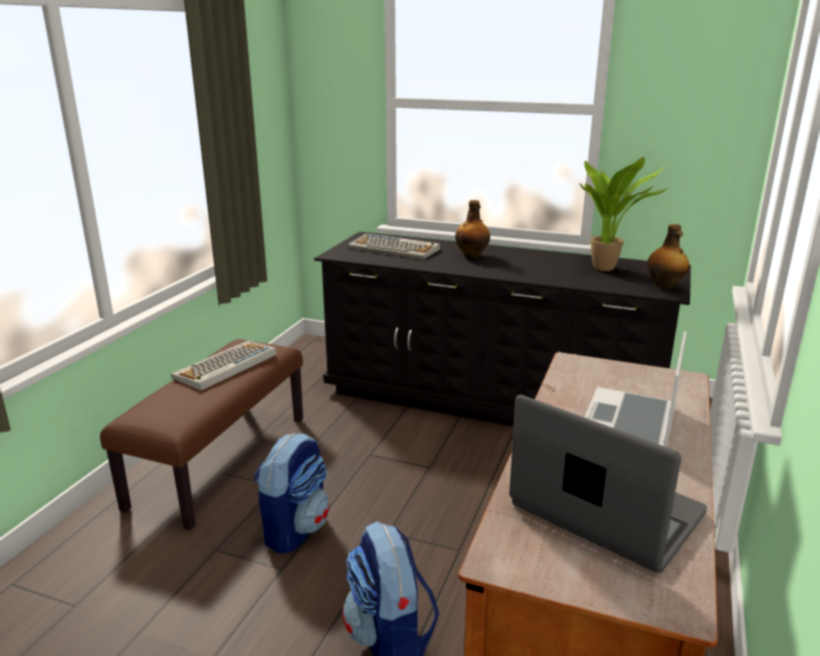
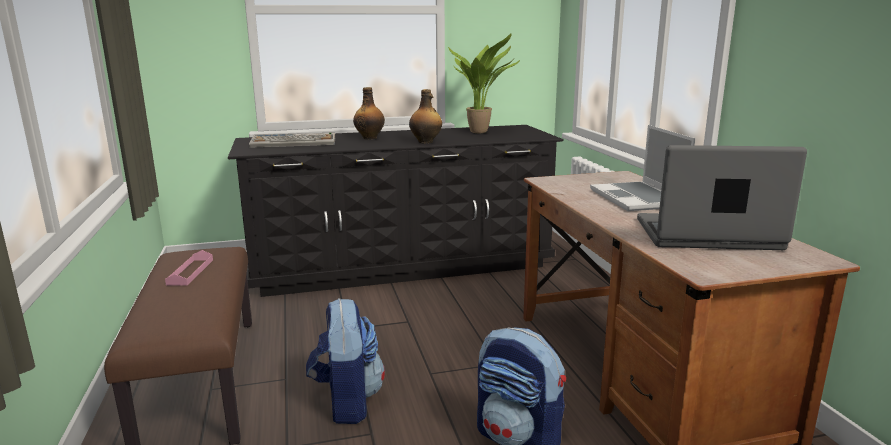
camera: 35 degrees left, 5 degrees down
keyboard [171,341,277,391] -> pink tray [165,250,213,286]
bottle [647,224,689,290] -> bottle moved to [409,89,442,144]

